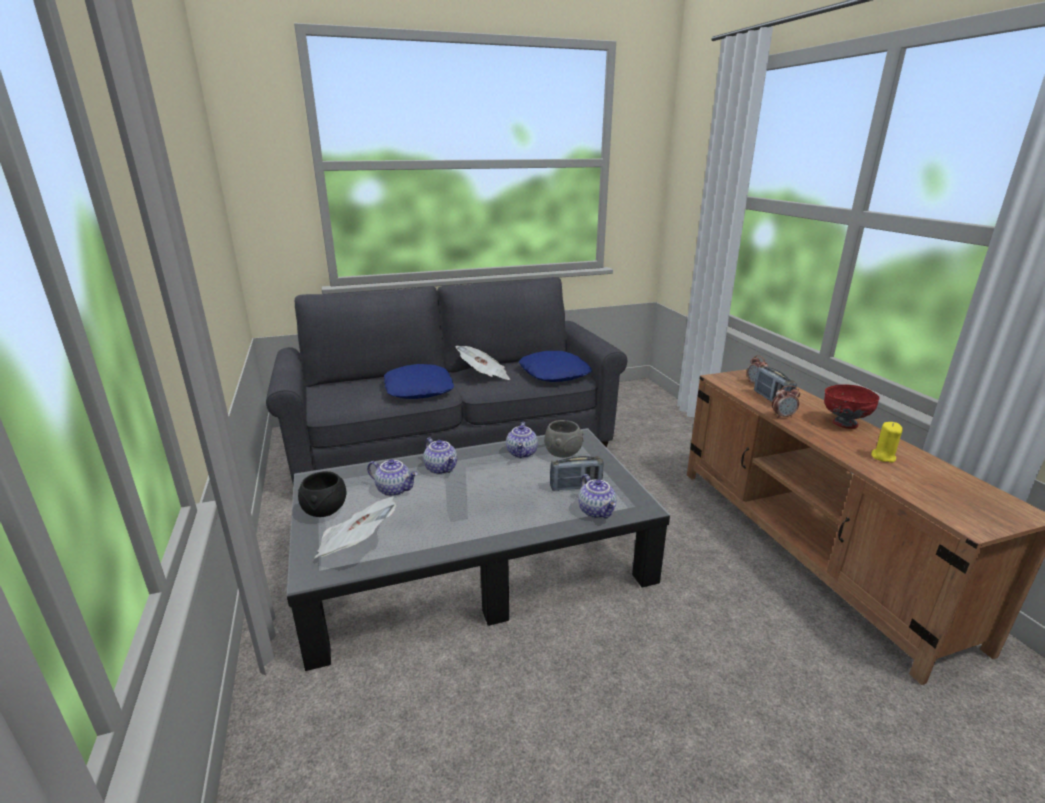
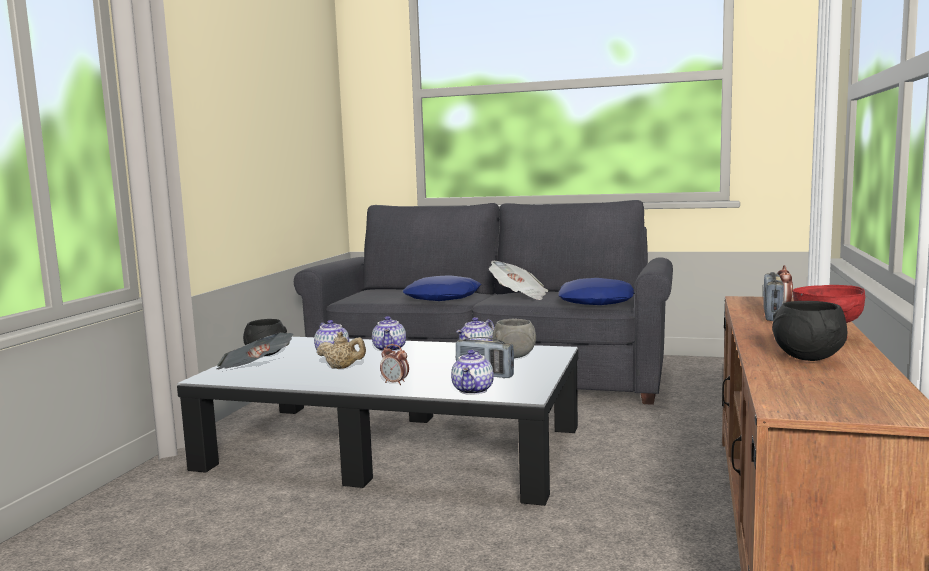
camera: 35 degrees right, 15 degrees down
alarm clock [772,385,800,418] -> alarm clock moved to [380,344,409,385]
yellow candle [871,422,903,462] -> black bowl [772,301,847,361]
none -> beige teapot [317,332,366,369]

